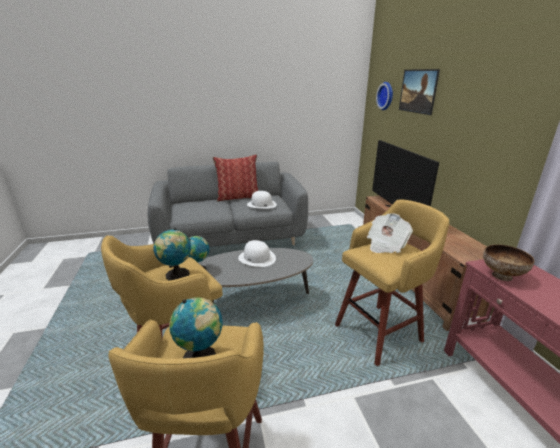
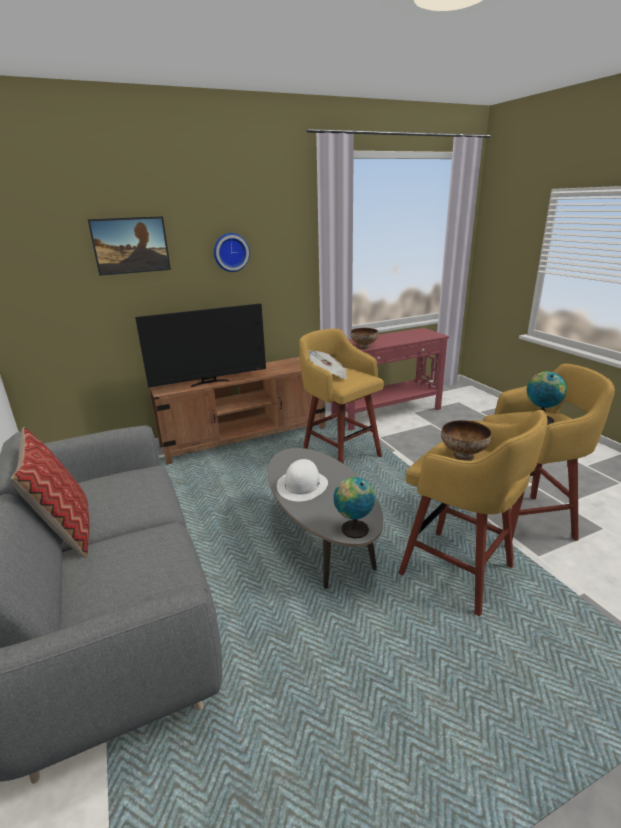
camera: 100 degrees left, 0 degrees up
globe [154,228,191,281] -> bowl [441,420,492,461]
white hat [247,191,277,209] -> none
wall clock [376,82,393,110] -> wall clock moved to [214,233,250,272]

